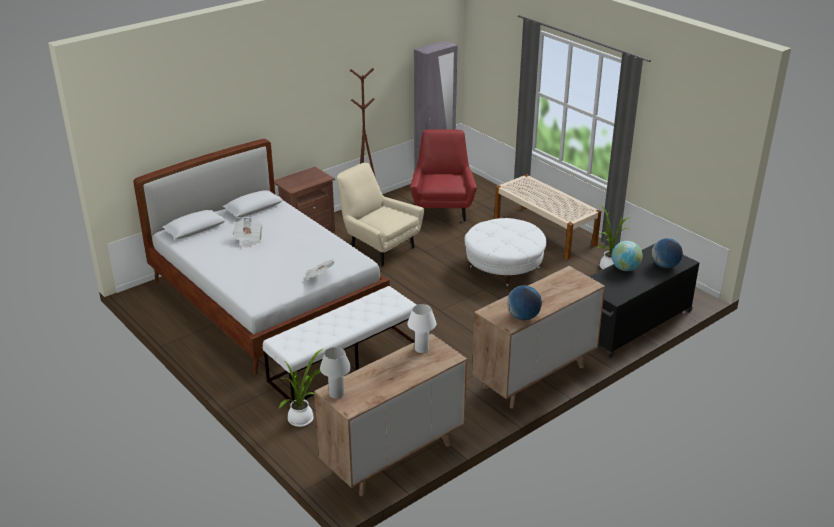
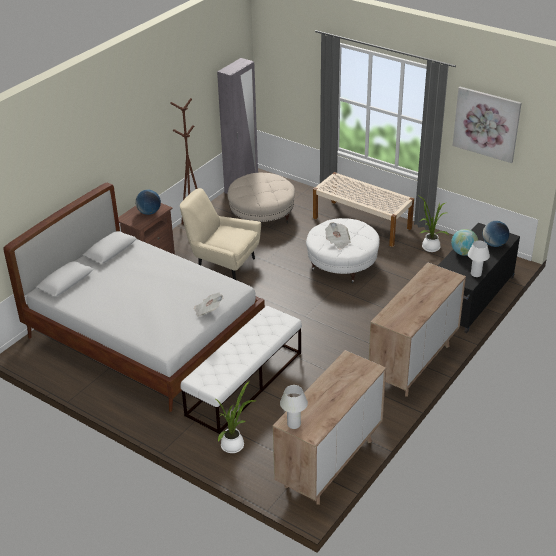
camera: 15 degrees left, 5 degrees up
newspaper [233,217,263,248] -> newspaper moved to [325,222,351,250]
white table lamp [407,304,437,353] -> white table lamp moved to [468,240,490,277]
red armchair [410,129,477,222] -> beige ottoman [227,173,295,223]
globe [507,285,542,320] -> globe moved to [135,190,161,215]
none -> picture [453,87,521,163]

